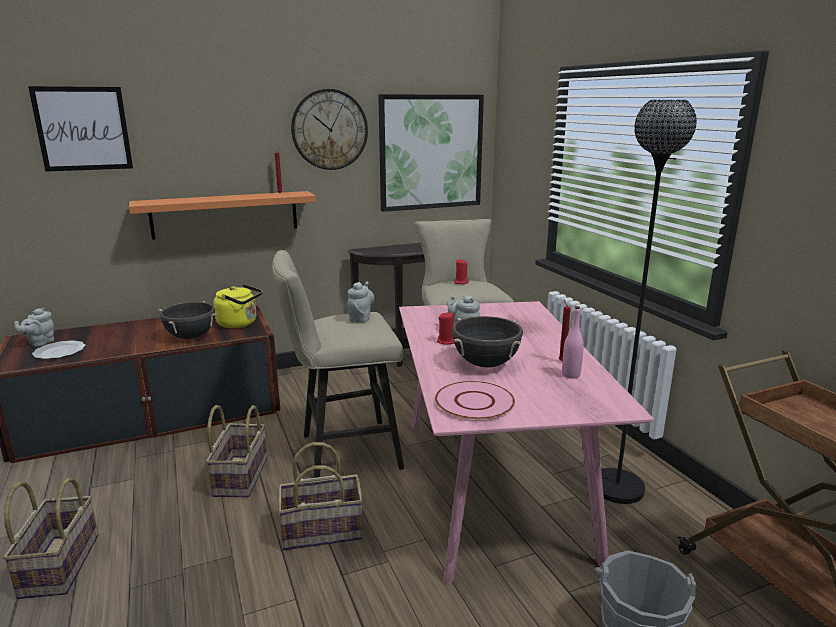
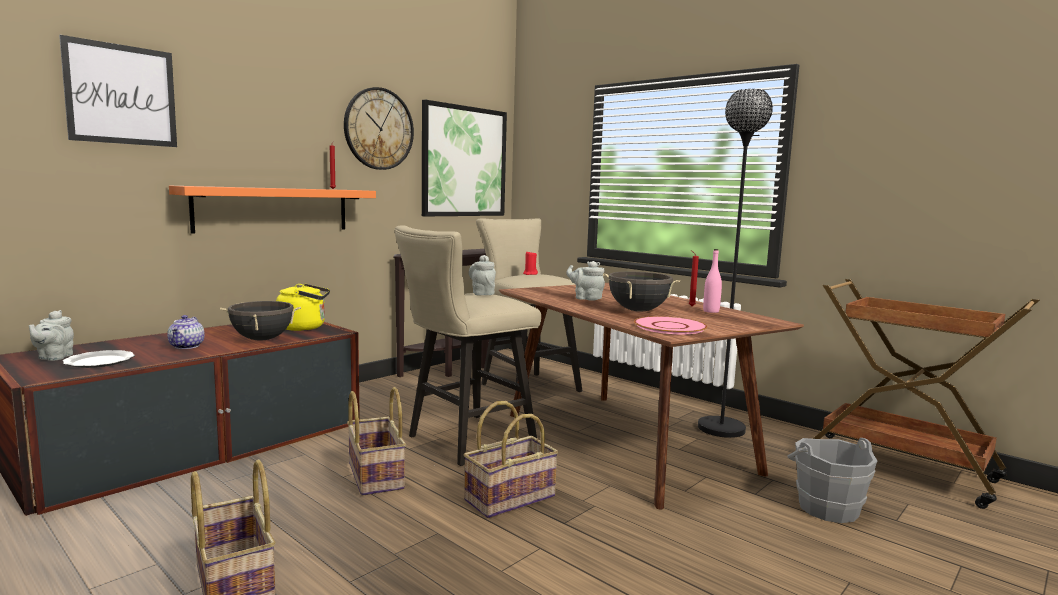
camera: 25 degrees left, 10 degrees down
pink dining table [399,301,654,585] -> brown dining table [499,283,804,509]
red candle [437,312,455,344] -> none
none -> teapot [167,315,205,349]

